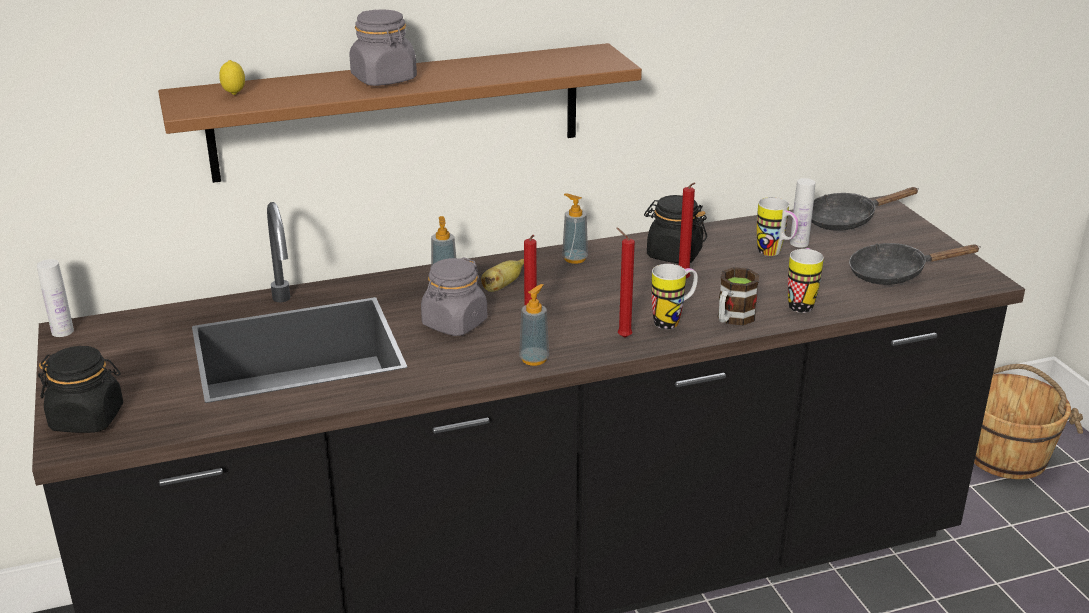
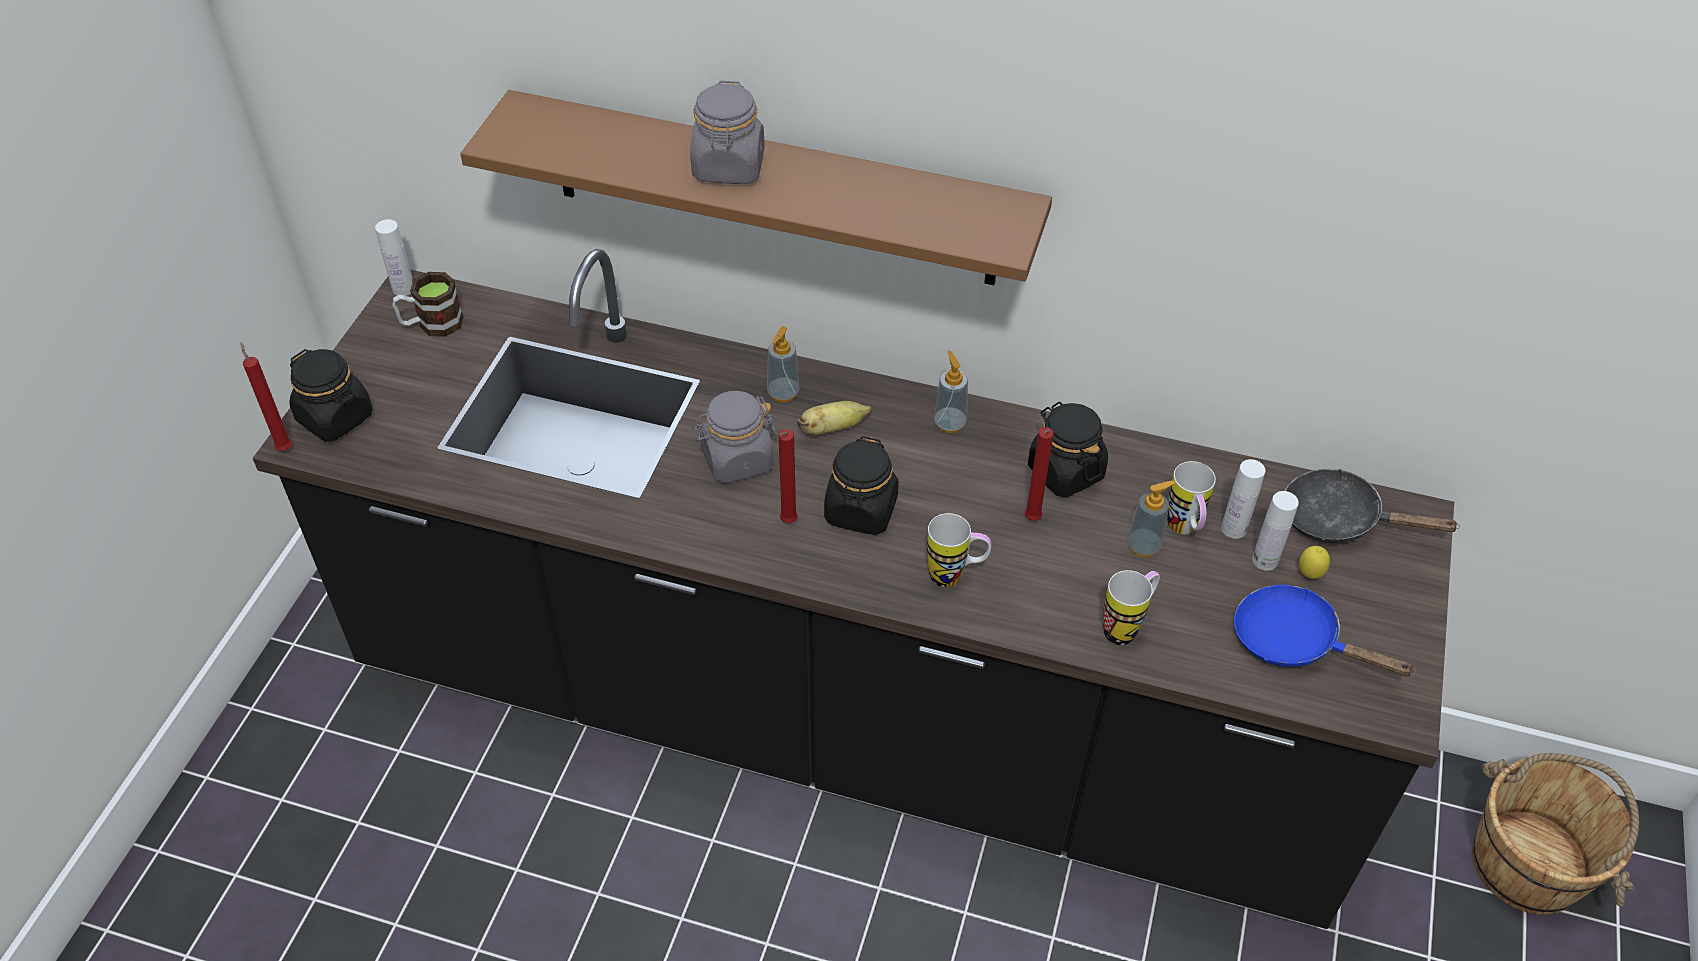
camera: 35 degrees right, 20 degrees up
lemon [219,60,245,95] -> lemon moved to [1299,546,1330,579]
soap dispenser [519,284,549,366] -> soap dispenser moved to [1127,481,1175,557]
red candle [616,228,635,338] -> red candle moved to [240,342,292,451]
mug [718,267,759,325] -> mug moved to [392,272,464,337]
black frying pan [849,243,981,285] -> blue frying pan [1234,585,1416,676]
none -> black jar [824,436,899,535]
none -> white bottle [1252,491,1299,571]

